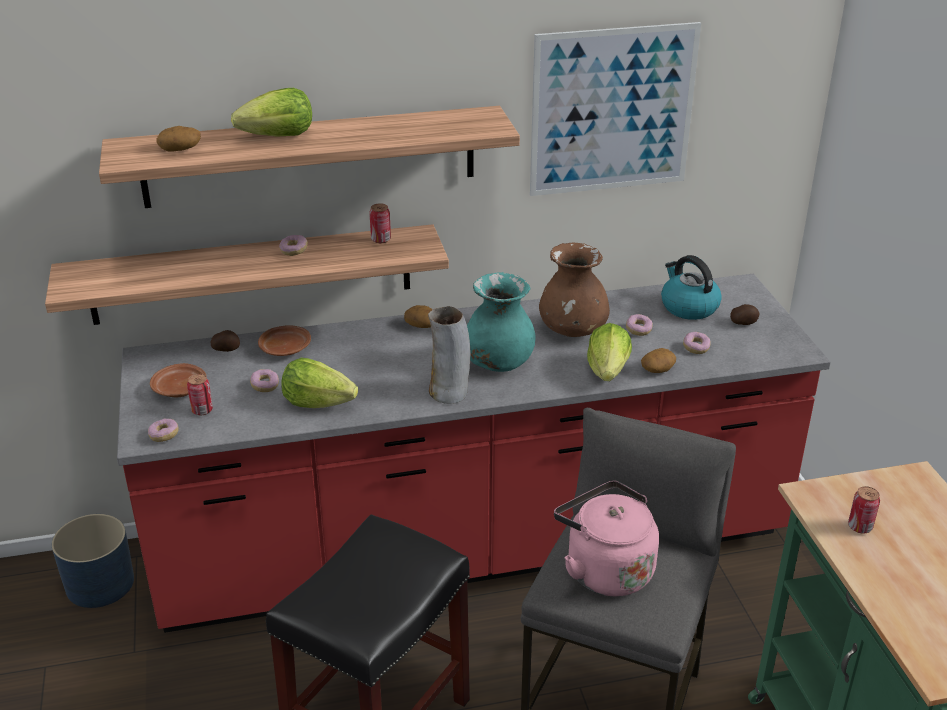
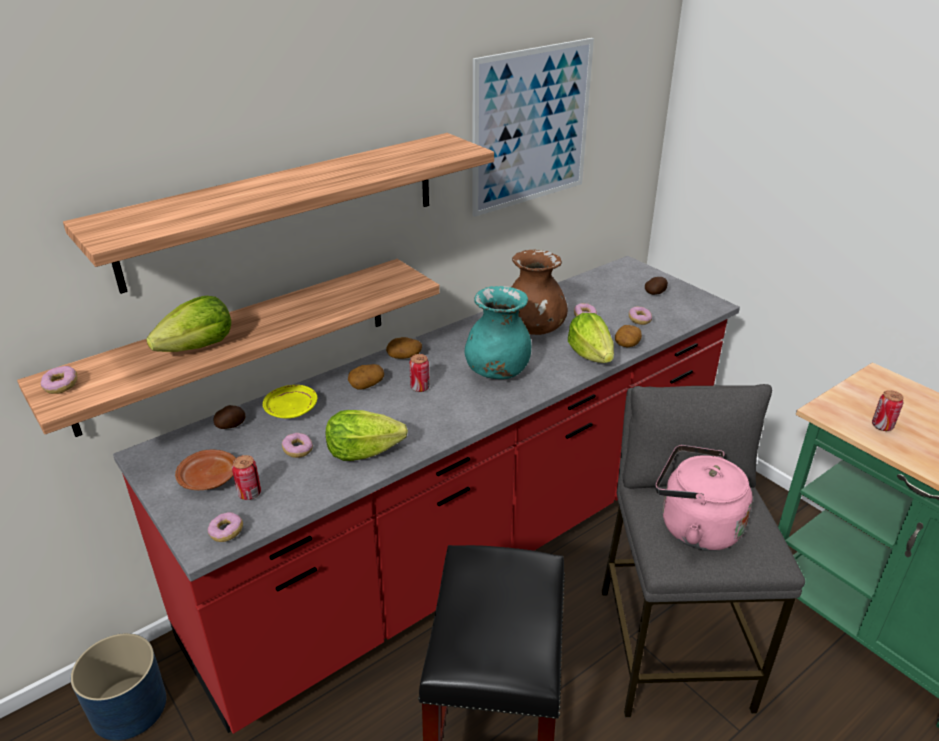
camera: 25 degrees left, 0 degrees up
potato [156,126,201,152] -> potato moved to [348,364,384,390]
lettuce [231,88,312,137] -> lettuce moved to [146,296,231,352]
brown plate [258,325,311,356] -> yellow plate [263,385,317,418]
donut [279,235,308,256] -> donut moved to [41,366,77,394]
can [369,203,391,243] -> can moved to [409,354,430,392]
vase [428,306,471,404] -> none
kettle [661,255,722,320] -> none

